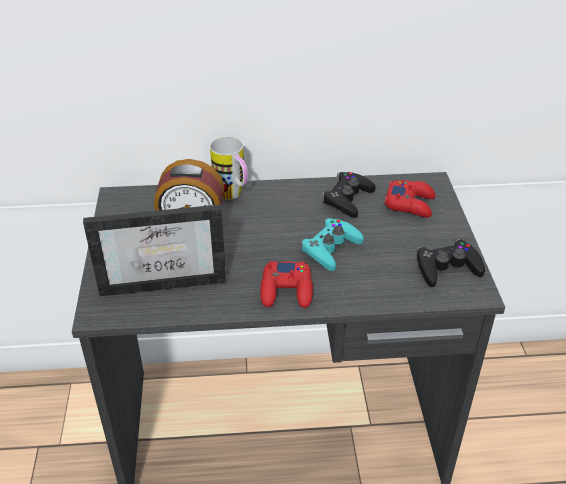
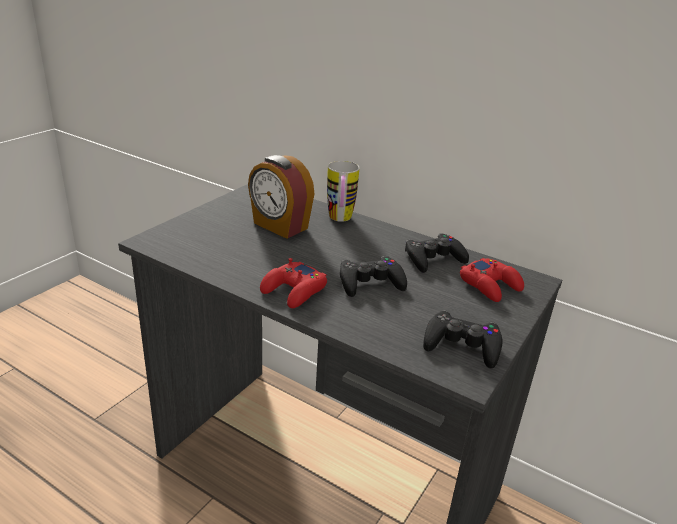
camera: 35 degrees right, 10 degrees down
picture frame [83,204,227,296] -> none
turquoise game controller [301,218,364,271] -> black game controller [340,256,407,297]

